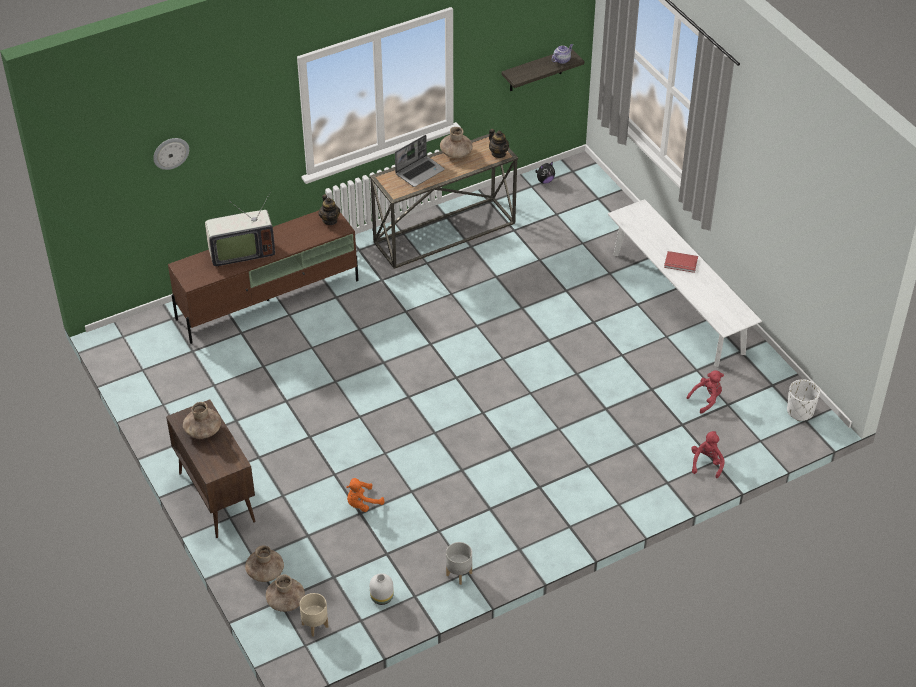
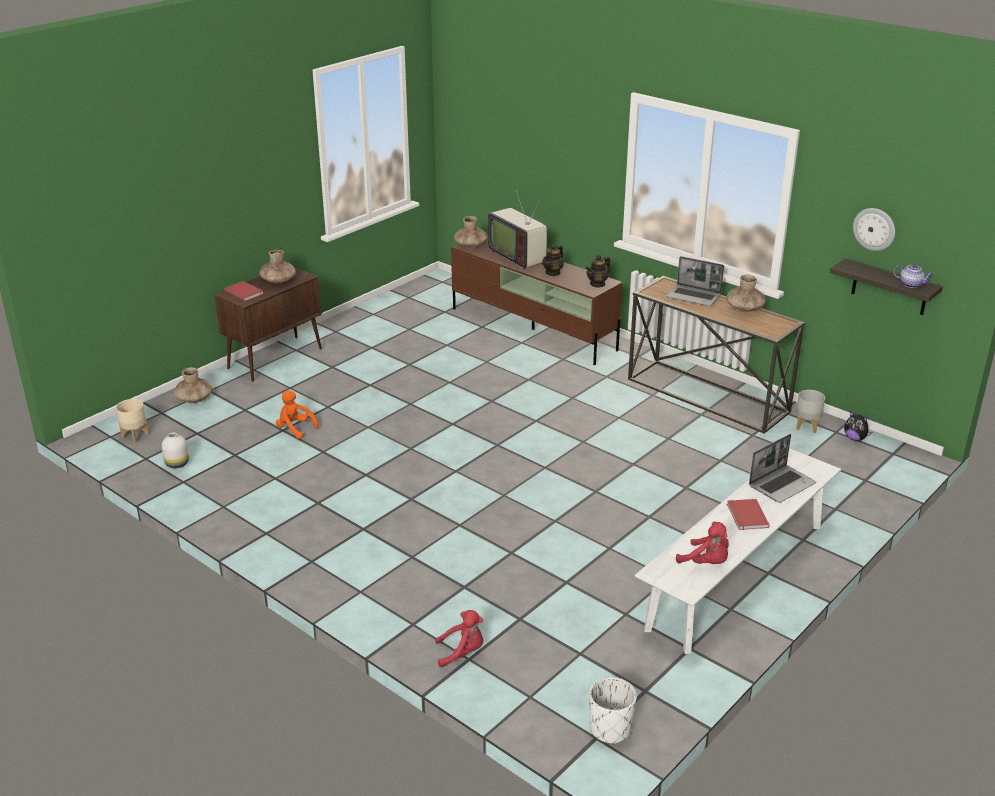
camera: 70 degrees right, 15 degrees down
wall clock [153,138,189,170] -> wall clock moved to [853,208,895,251]
brown vase [266,575,305,612] -> brown vase moved to [454,216,487,248]
grey planter [446,542,472,585] -> grey planter moved to [796,390,825,433]
teapot [489,129,509,158] -> teapot moved to [542,244,564,276]
red plush toy [686,370,724,414] -> red plush toy moved to [676,521,729,564]
none -> red book [224,281,263,301]
none -> laptop [749,434,816,503]

